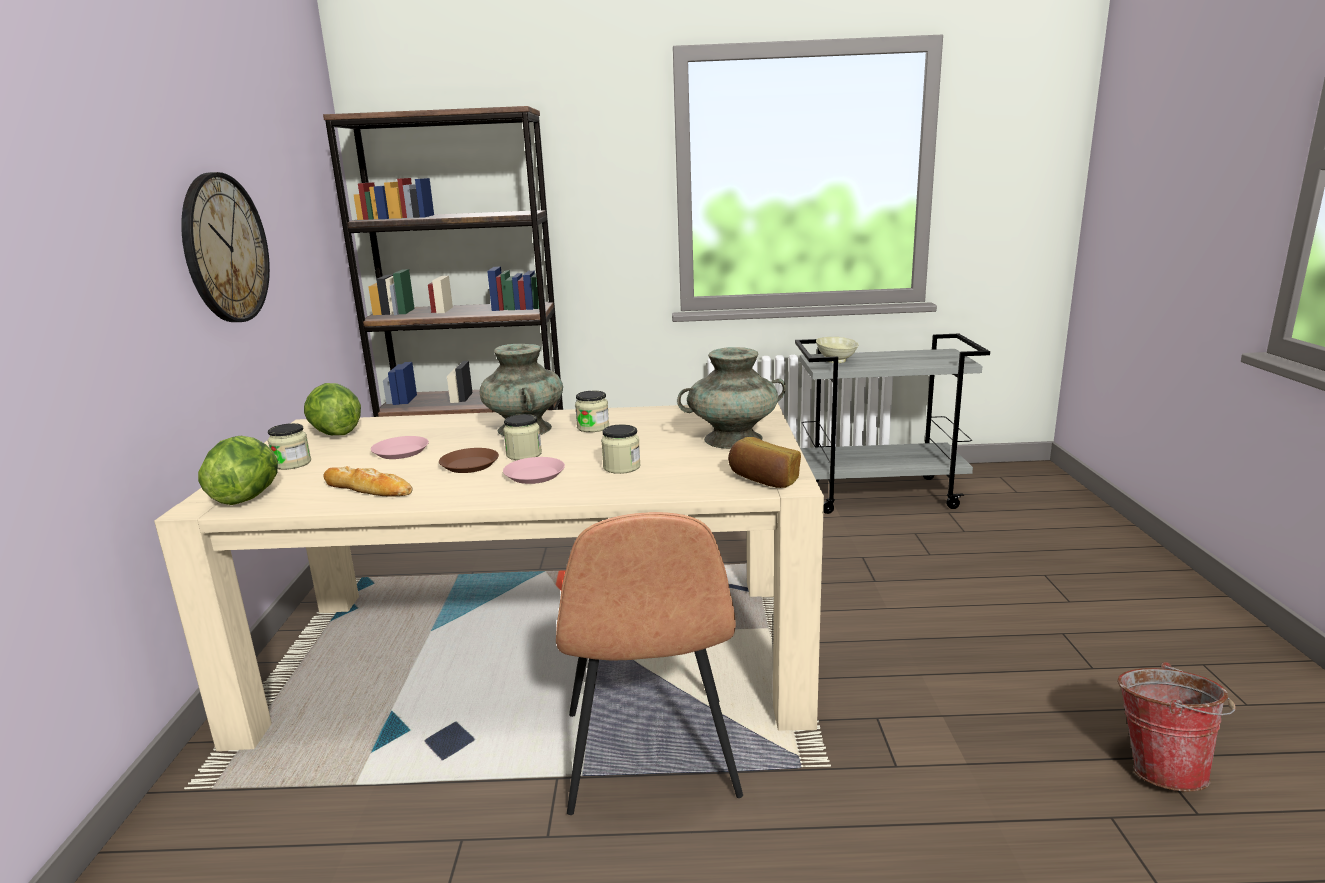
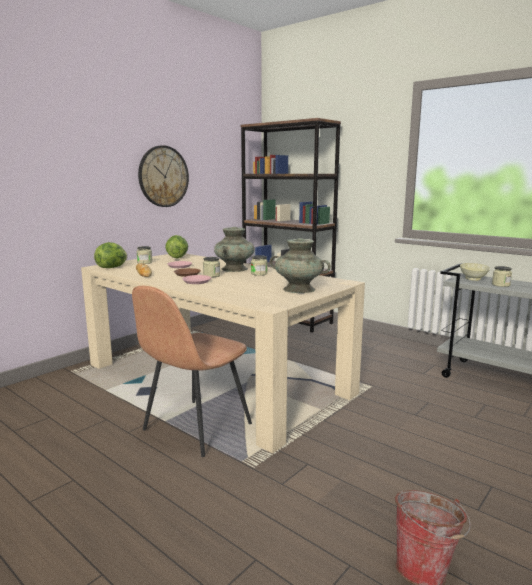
camera: 40 degrees right, 5 degrees down
jar [601,424,641,474] -> jar moved to [492,266,512,287]
bread [728,437,801,488] -> none

